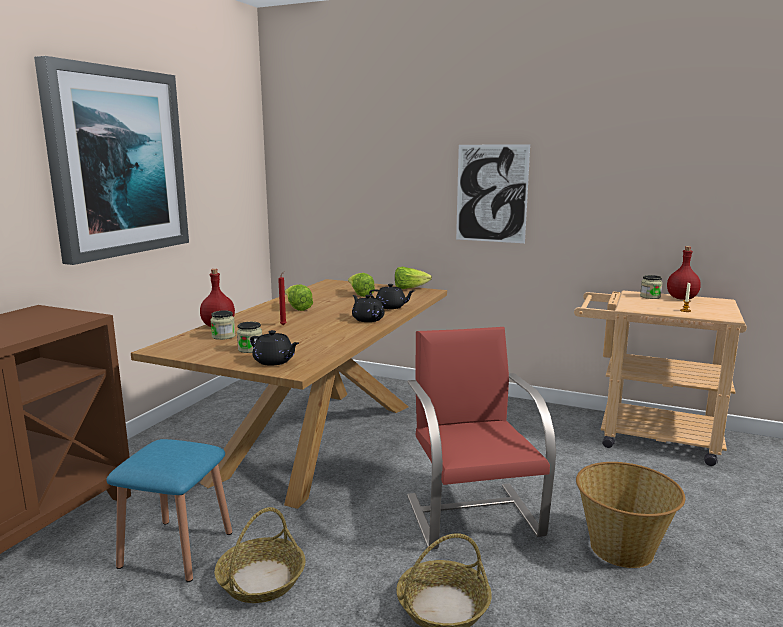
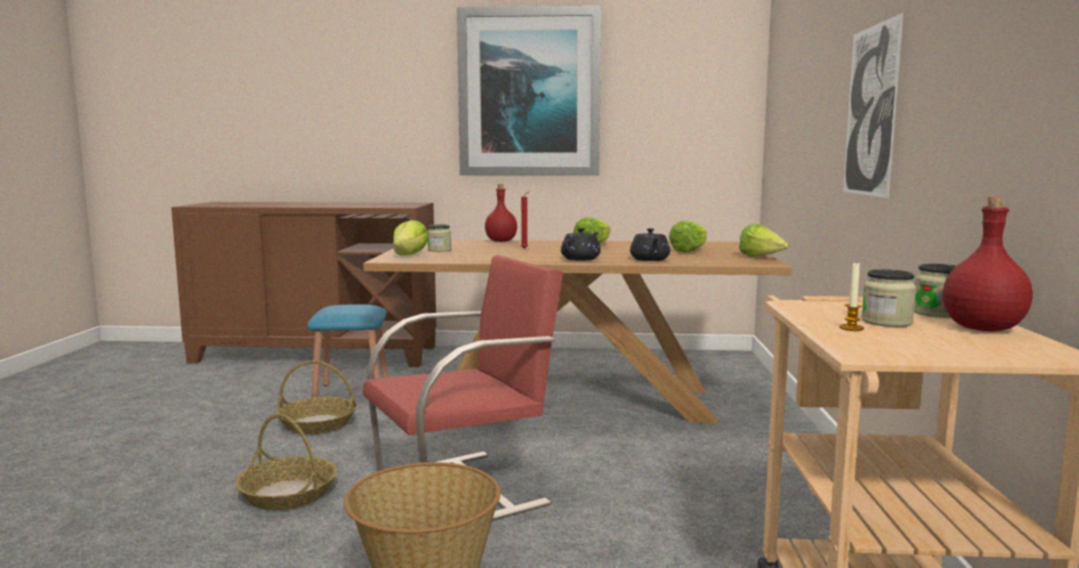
camera: 70 degrees right, 5 degrees down
jar [211,310,235,340] -> jar moved to [861,269,916,327]
black teapot [250,330,299,366] -> lettuce [393,220,429,256]

